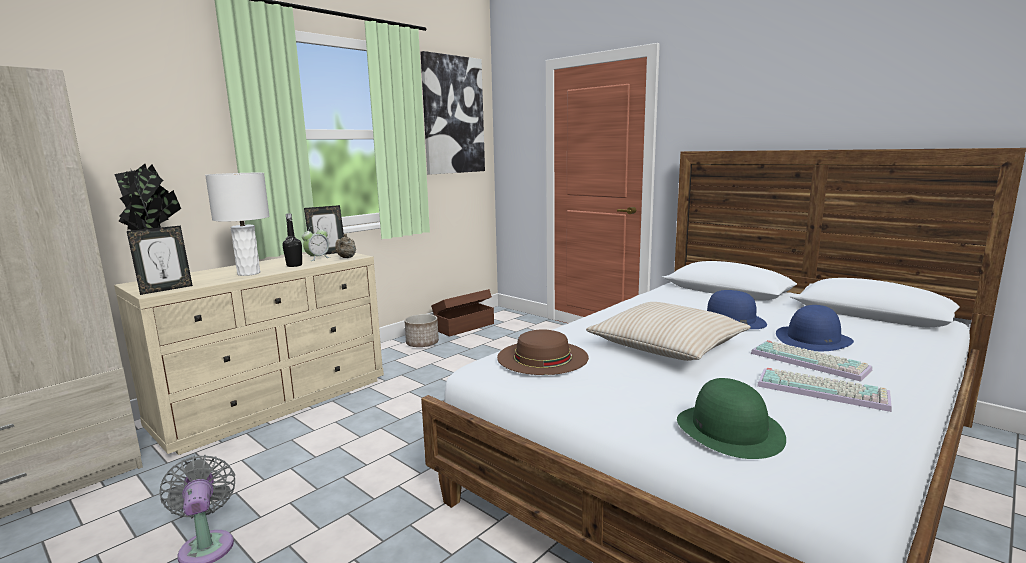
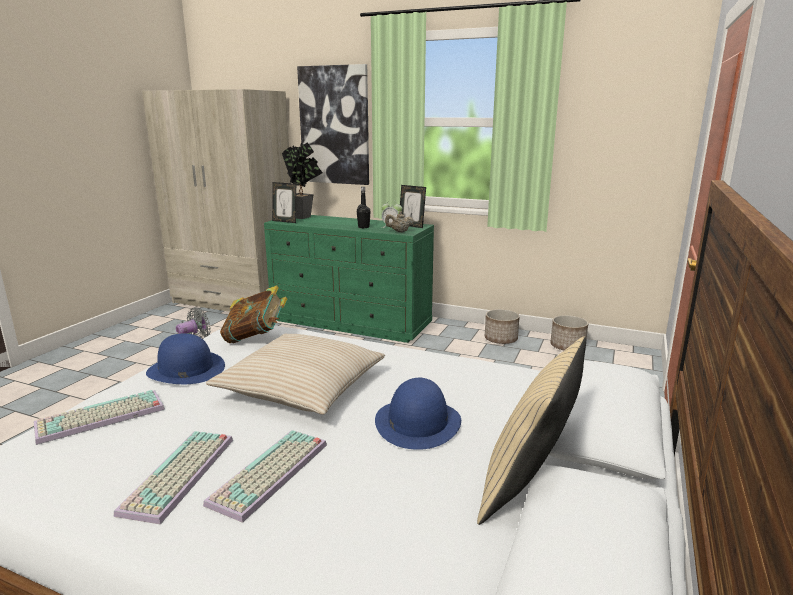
camera: 70 degrees right, 5 degrees up
beige dresser [114,253,384,455] -> green dresser [264,215,434,343]
white table lamp [205,173,269,276] -> none
picture [420,51,485,175] -> picture moved to [297,64,369,185]
brown storage box [431,289,494,337] -> planter [551,315,588,350]
brown hat [497,330,589,375] -> book [220,285,287,343]
green hat [677,378,786,459] -> keyboard [34,390,165,445]
blue hat [776,305,854,351] -> blue hat moved to [146,333,225,384]
none -> beige pillow [477,336,586,525]

